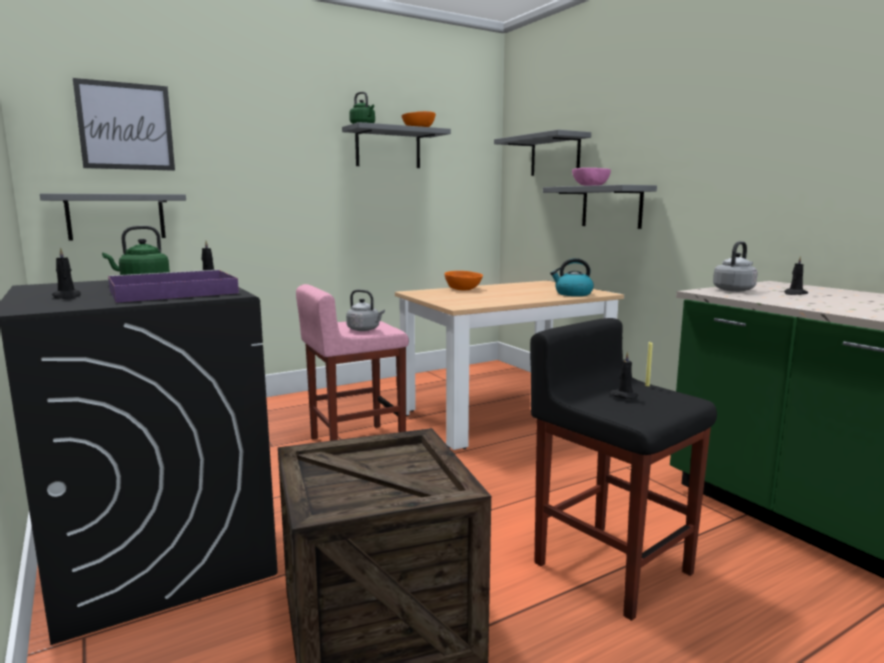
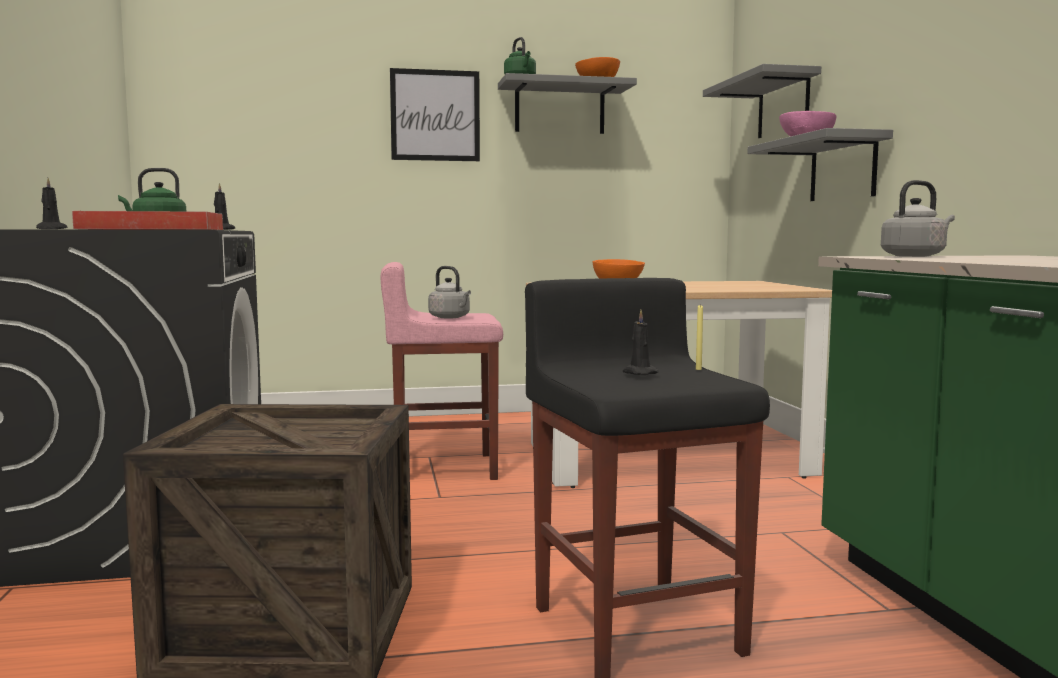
camera: 20 degrees right, 5 degrees down
grey shelf [40,193,186,241] -> none
picture [73,78,175,171] -> picture moved to [390,68,480,161]
purple tray [108,270,239,303] -> red tray [72,211,223,230]
kettle [550,258,594,296] -> none
black candle [784,256,808,295] -> none

